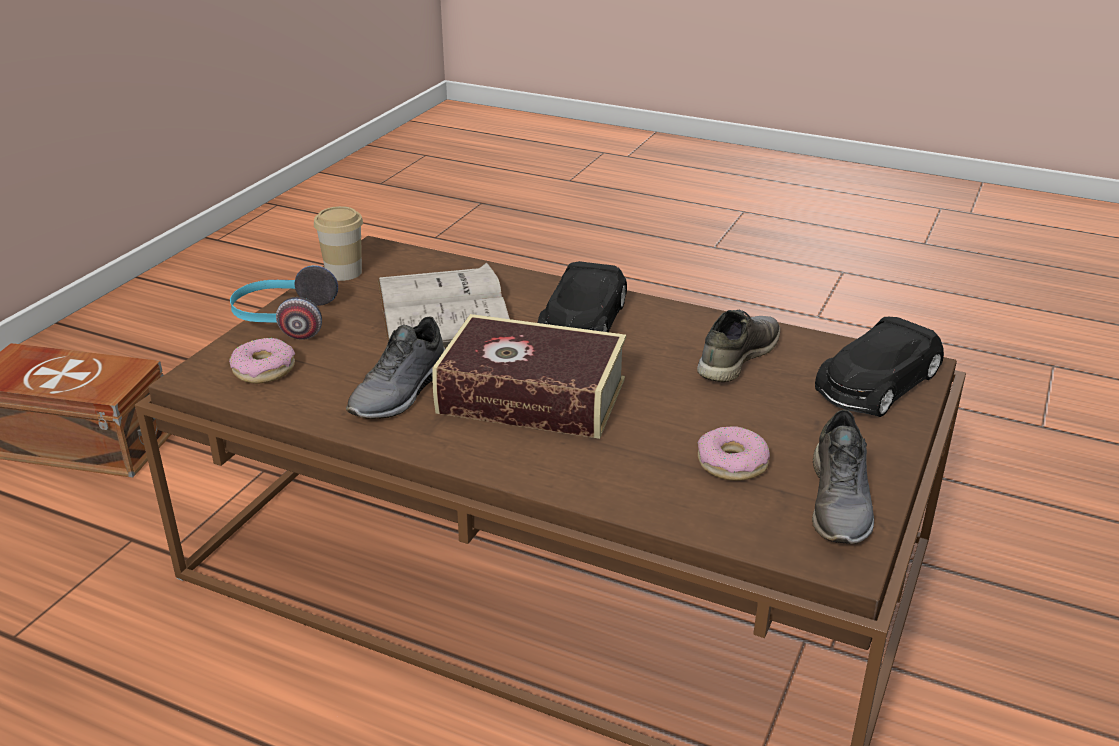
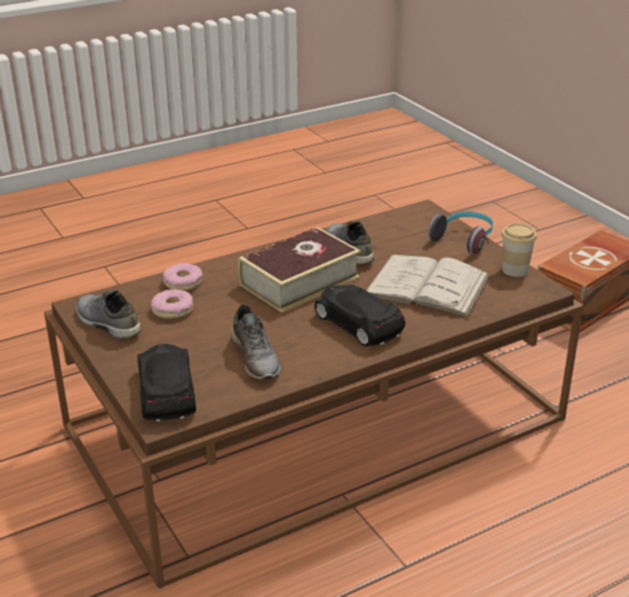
camera: 125 degrees right, 0 degrees up
donut [229,338,295,384] -> donut moved to [163,263,203,291]

